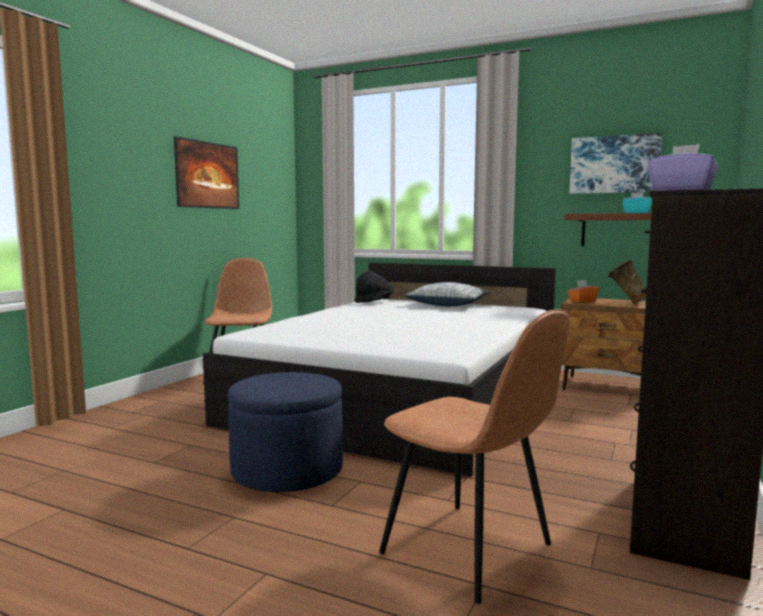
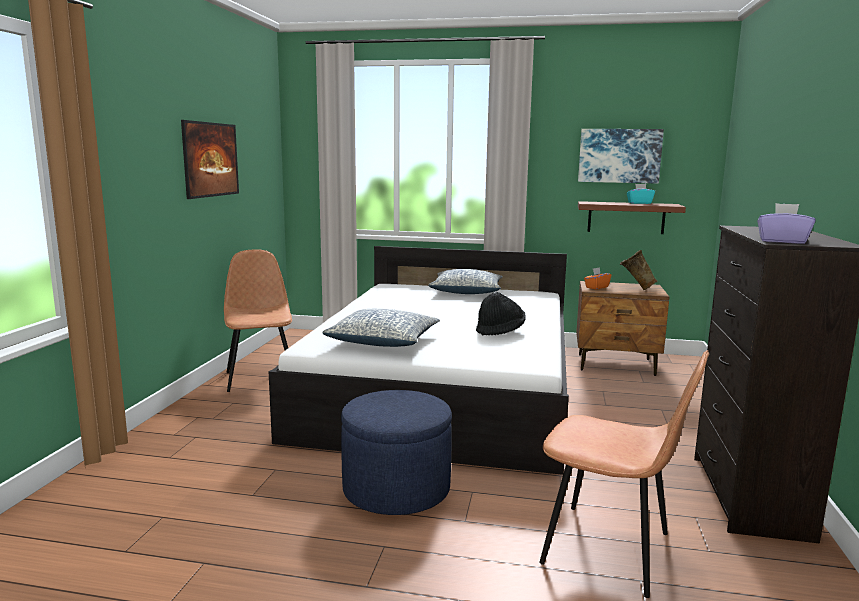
camera: 15 degrees left, 5 degrees up
black hat [355,271,394,303] -> black hat moved to [476,292,526,335]
none -> pillow [323,309,440,347]

